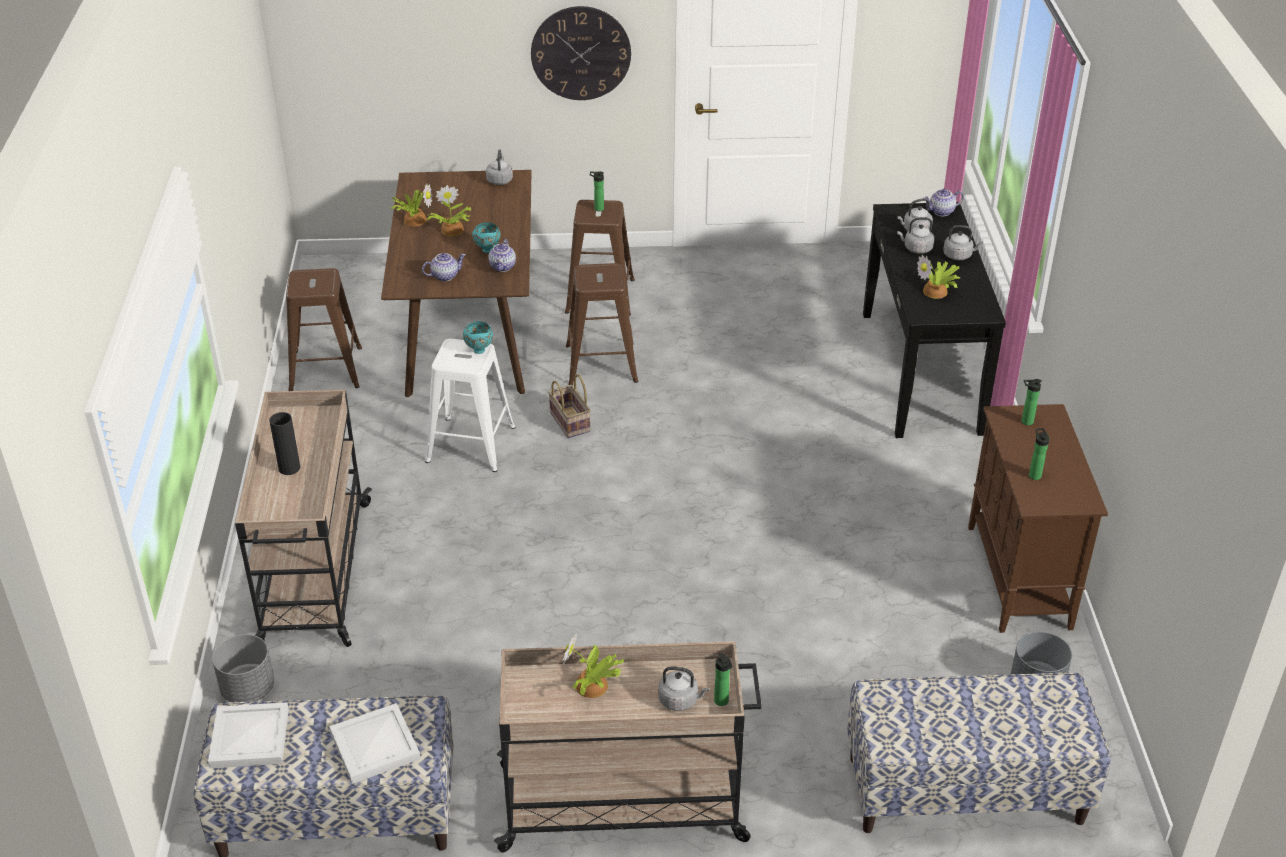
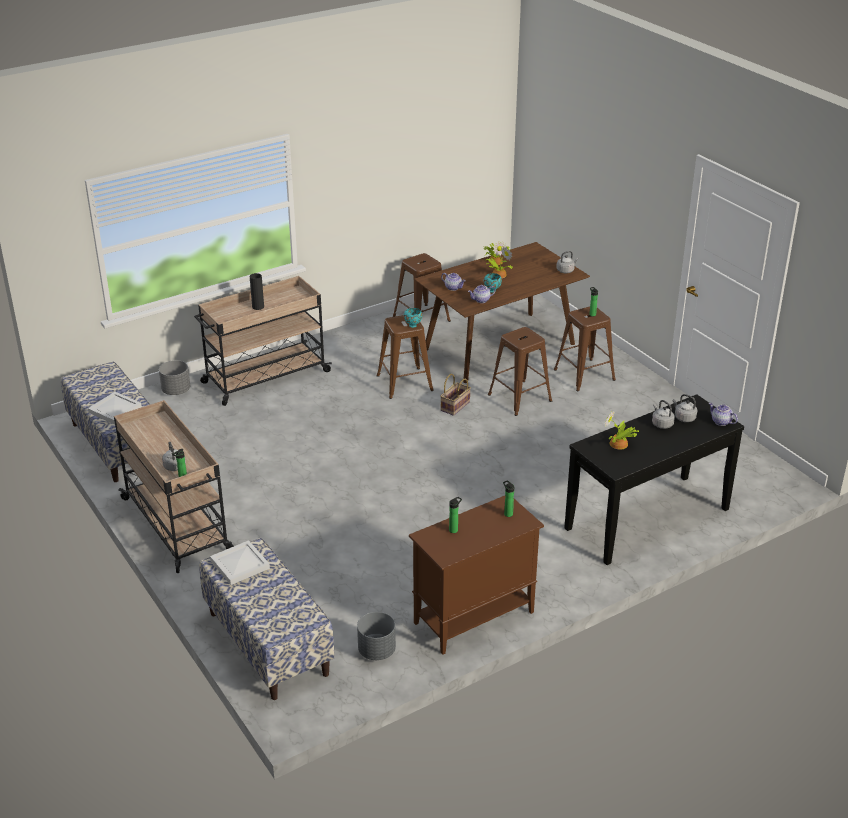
camera: 60 degrees right, 5 degrees down
white tray [208,702,289,768] -> white tray moved to [210,540,270,585]
white stool [425,339,515,472] -> brown stool [377,315,434,399]
wall clock [531,6,631,100] -> none
potted plant [563,633,624,698] -> none
grey kettle [943,225,983,260] -> none

